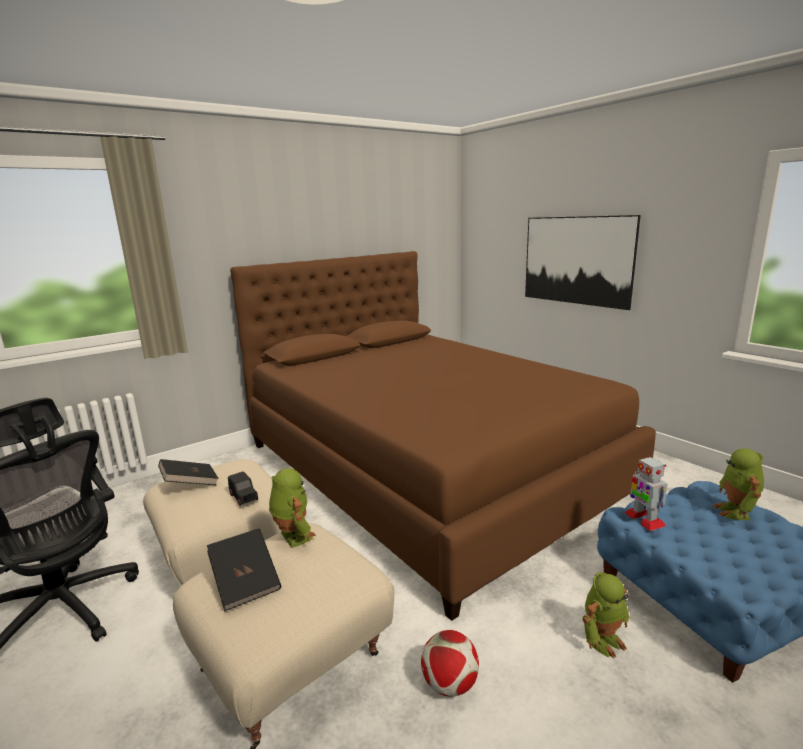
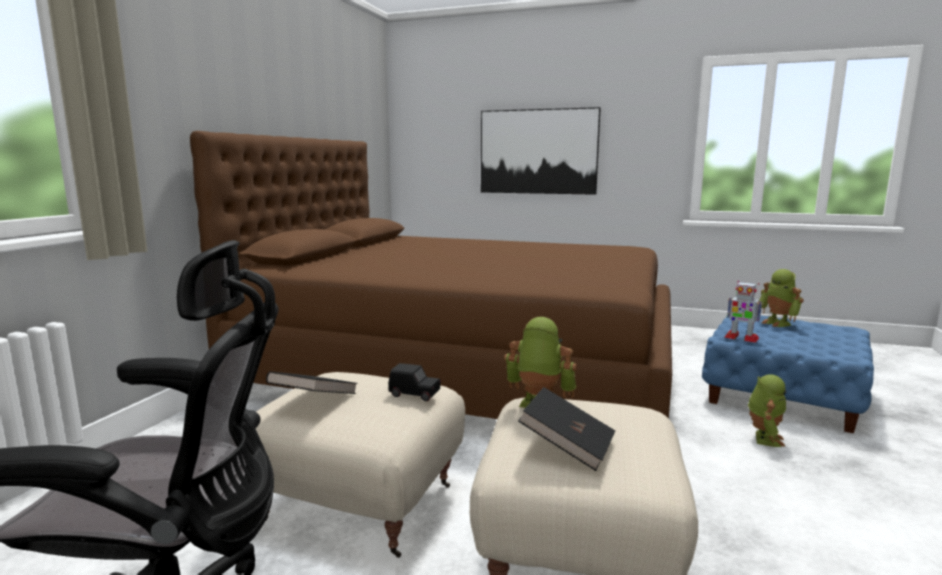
camera: 35 degrees left, 5 degrees down
football [421,630,479,697] -> none

